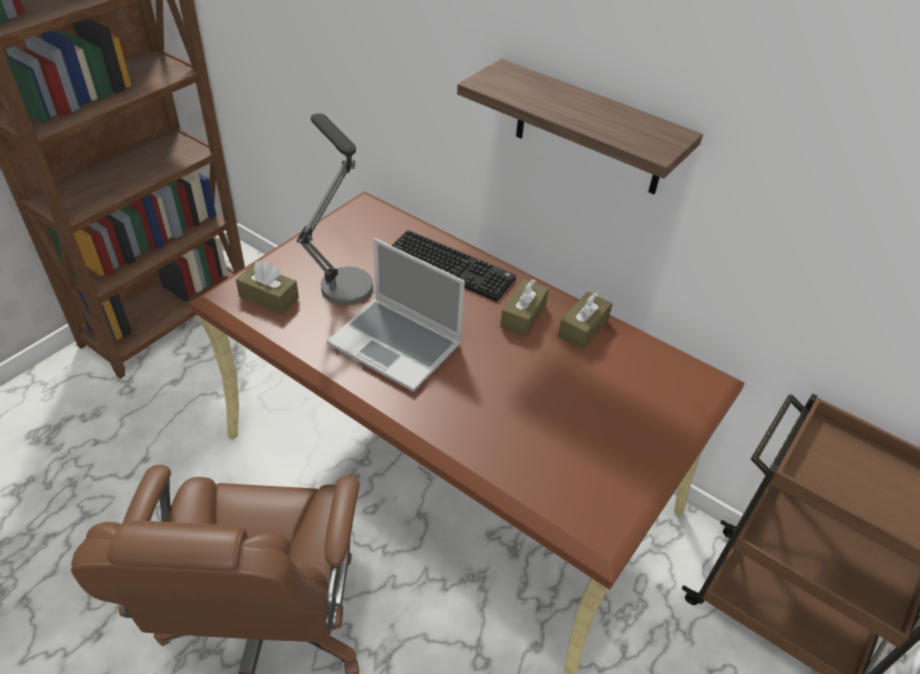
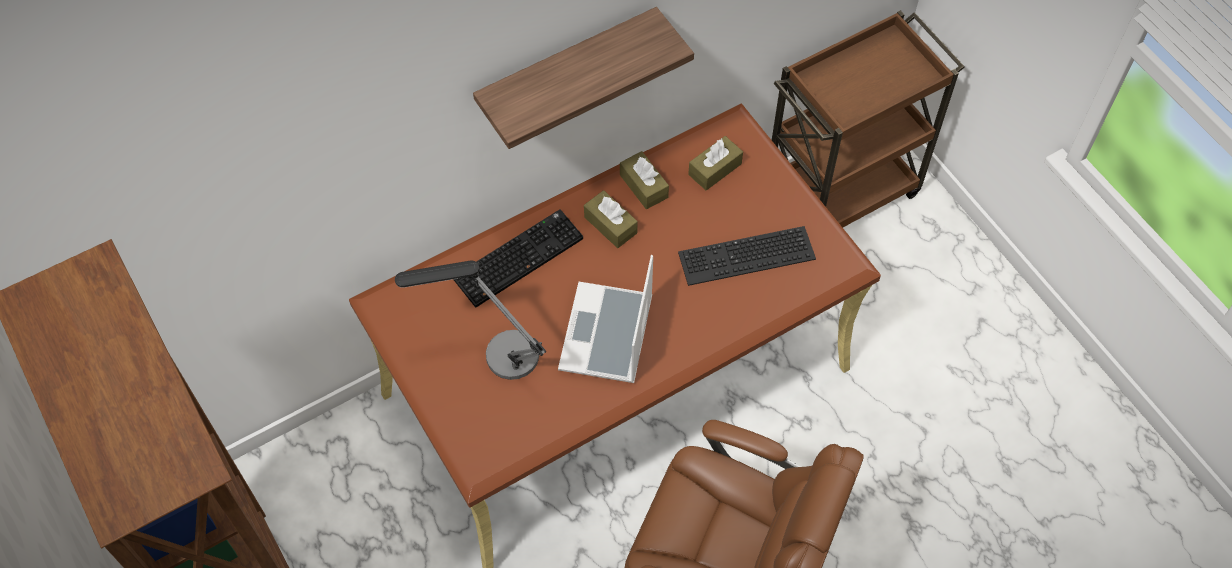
camera: 65 degrees left, 15 degrees up
brown tissue box [236,261,299,314] -> brown tissue box moved to [688,136,743,191]
laptop [327,238,465,392] -> laptop turned 135 degrees clockwise [558,255,653,383]
none -> keyboard [678,226,816,286]

